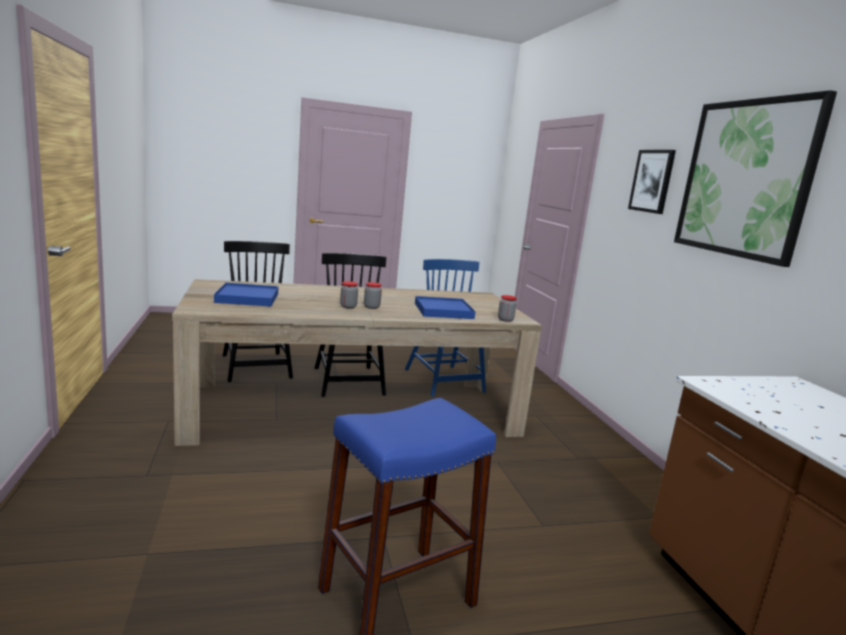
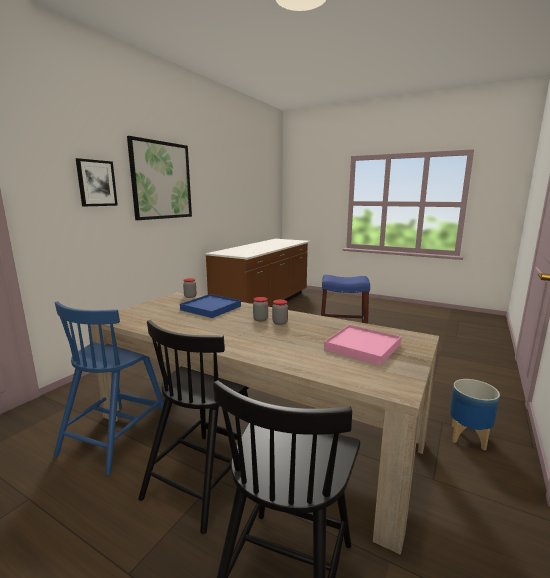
camera: 135 degrees left, 0 degrees up
blue tray [214,283,278,307] -> pink tray [324,325,401,366]
none -> planter [450,379,500,451]

